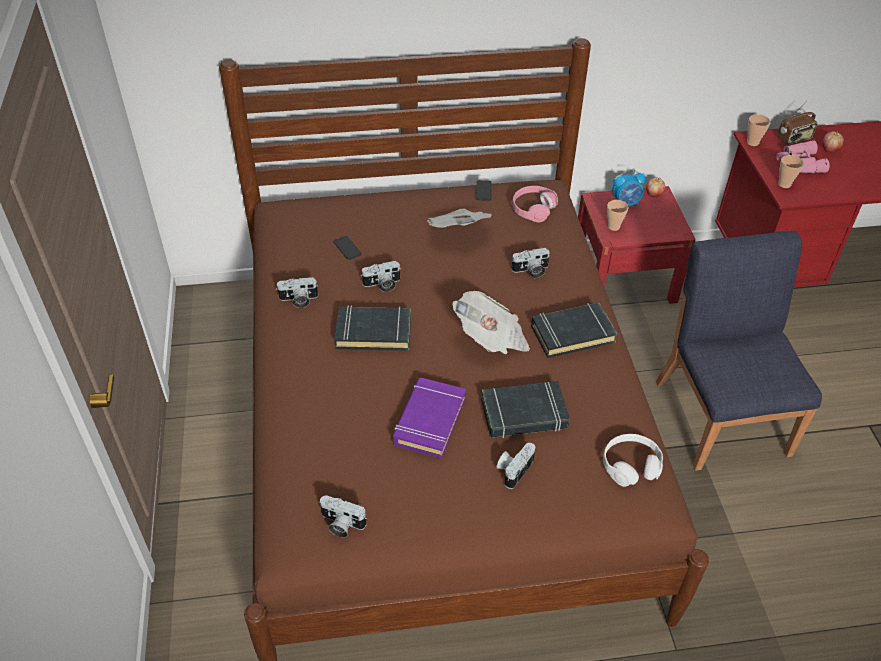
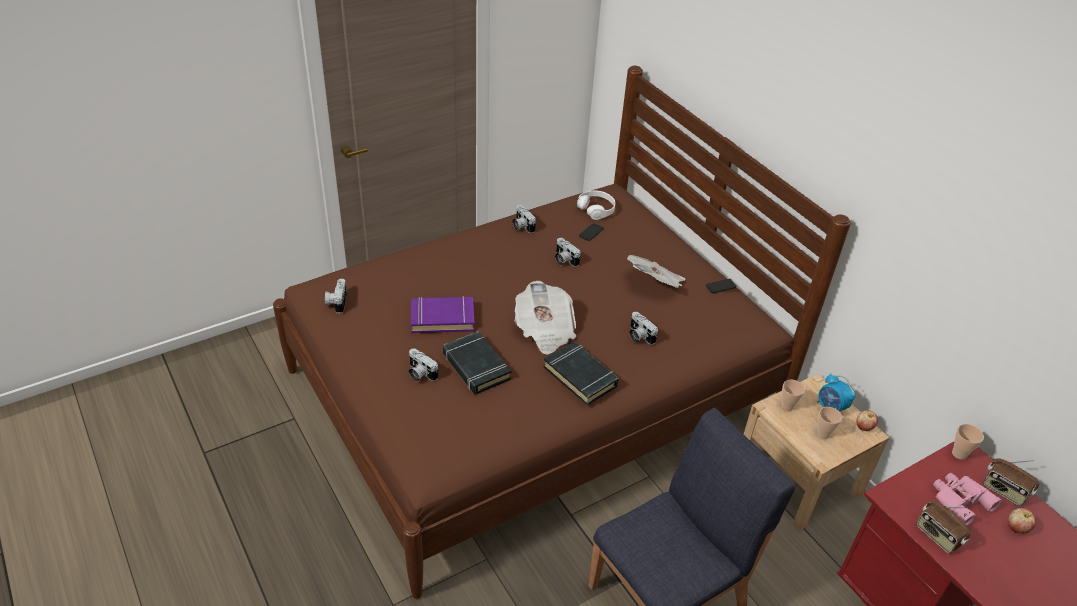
camera: 65 degrees right, 5 degrees down
black book [334,305,411,351] -> none
camera [497,443,535,489] -> camera turned 150 degrees counterclockwise [409,348,438,382]
pink headphones [512,186,558,222] -> none
red nightstand [578,186,696,304] -> beige nightstand [744,374,889,531]
white headphones [603,434,663,487] -> white headphones moved to [577,190,615,220]
cup [778,155,804,188] -> cup moved to [817,407,842,439]
none -> radio [916,500,971,554]

